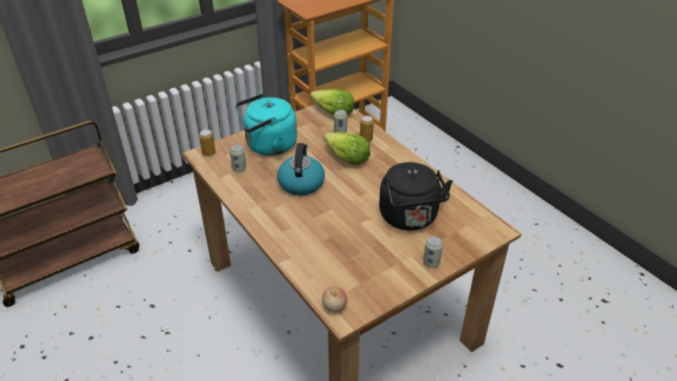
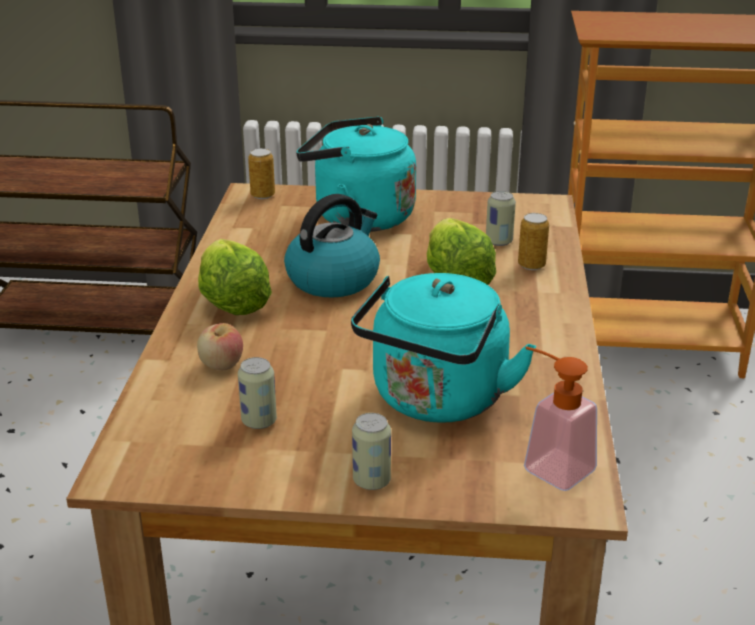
camera: 40 degrees right, 10 degrees down
can [230,145,246,172] -> can moved to [238,357,277,429]
lettuce [310,89,355,116] -> lettuce moved to [198,239,272,315]
apple [322,286,347,313] -> apple moved to [197,323,243,370]
black kettle [379,162,453,231] -> turquoise kettle [351,273,536,423]
none -> soap dispenser [524,346,597,491]

